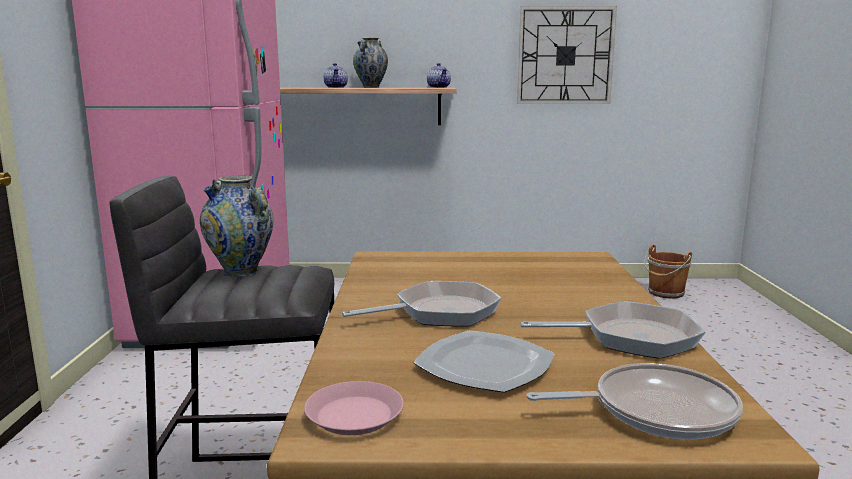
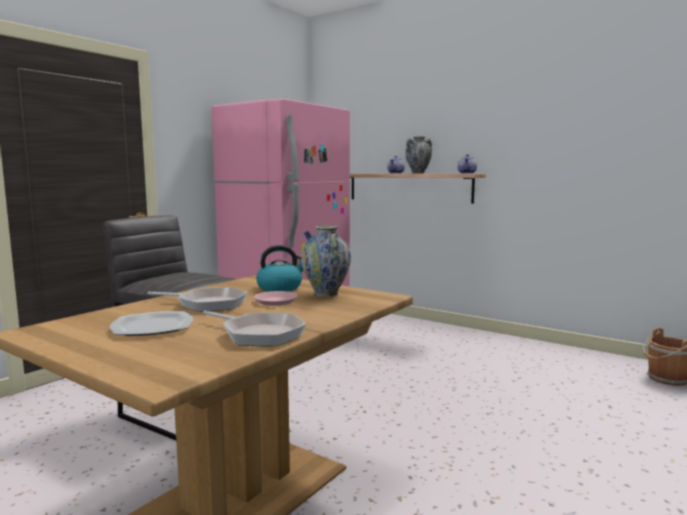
camera: 35 degrees right, 5 degrees down
vase [200,175,273,277] -> vase moved to [301,225,351,297]
pink plate [304,381,404,435] -> pink plate moved to [254,291,298,306]
wall clock [517,6,617,104] -> none
frying pan [527,363,743,440] -> none
none -> kettle [256,245,303,292]

